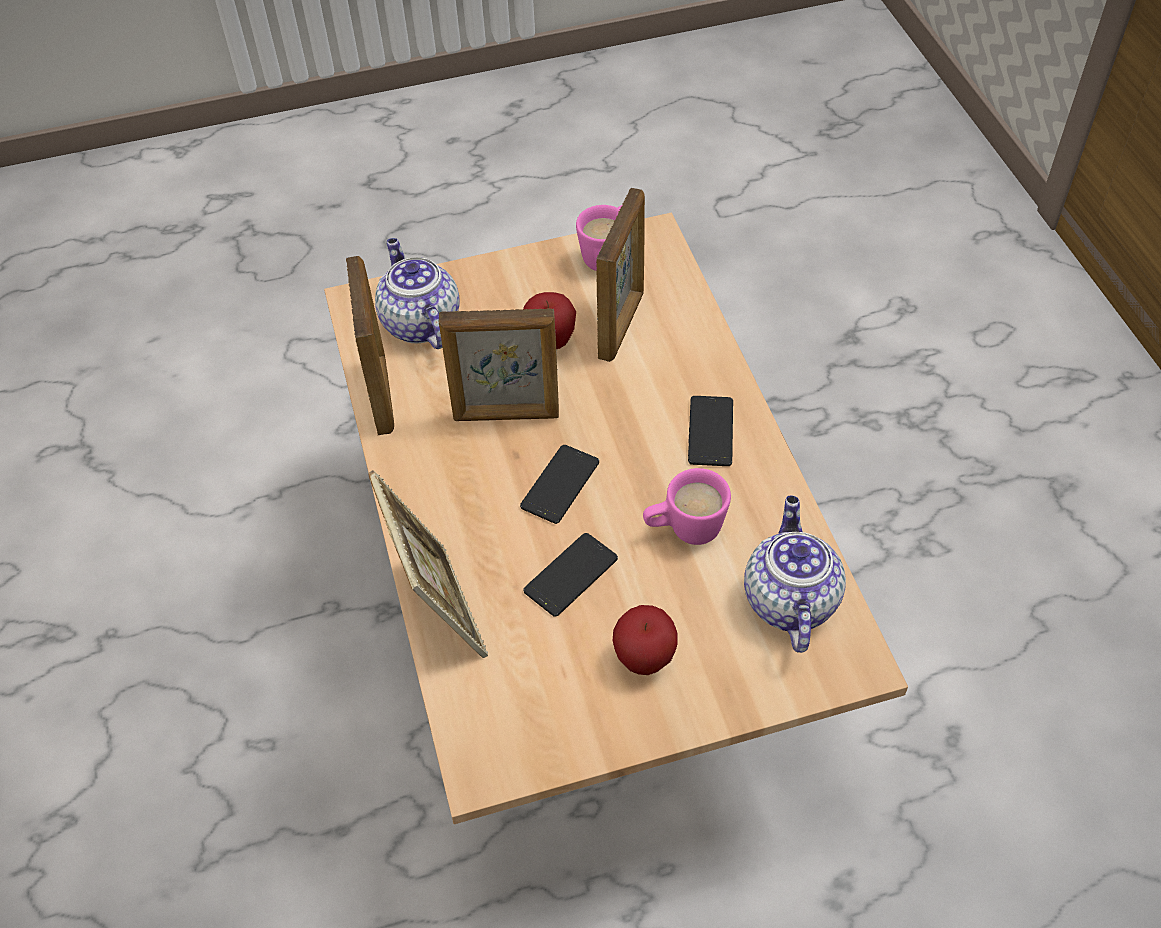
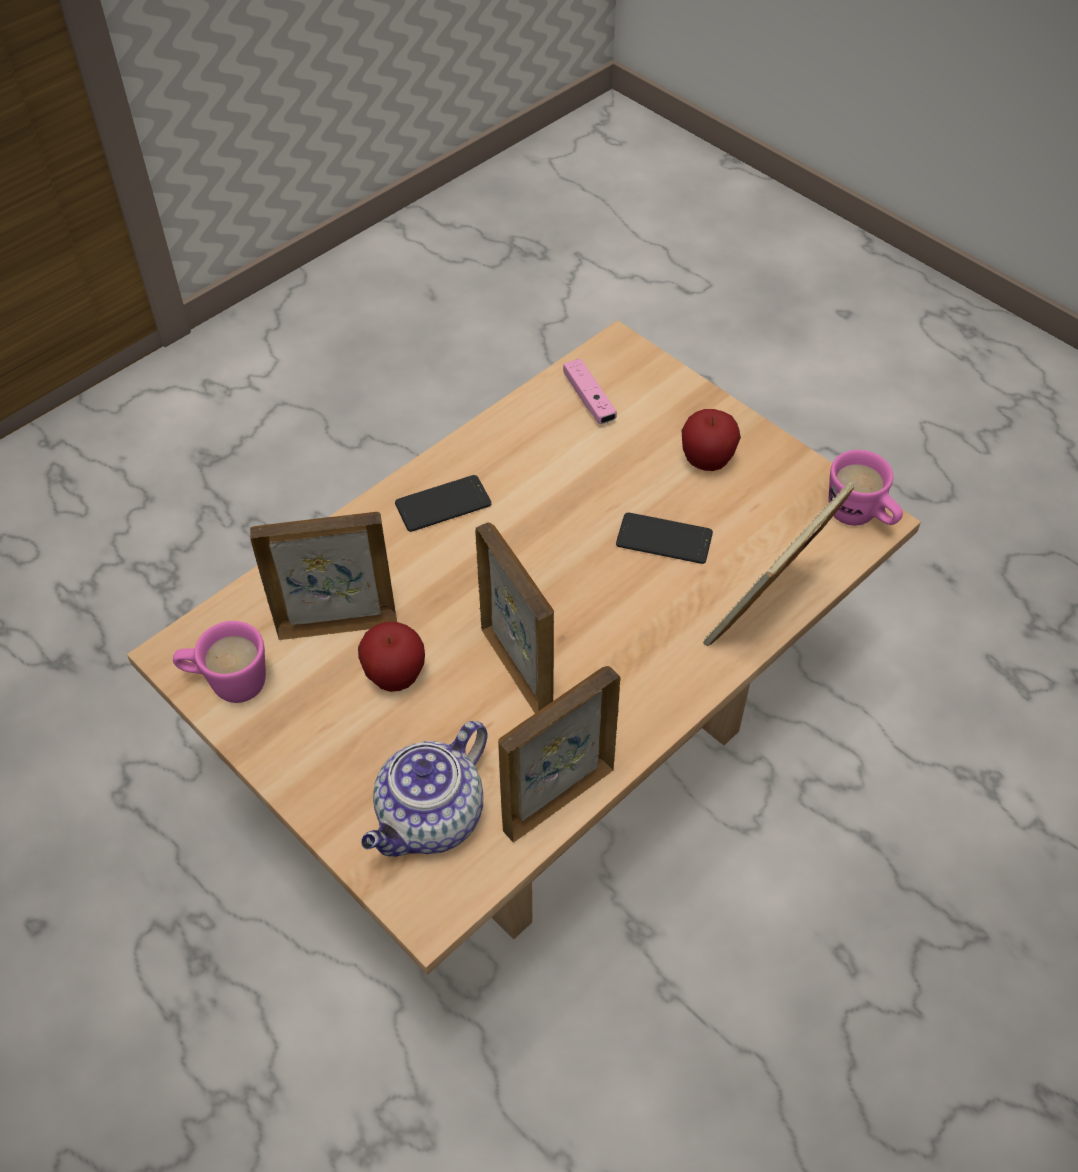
camera: 120 degrees left, 0 degrees up
phone [520,445,599,524] -> none
pink mug [643,468,731,545] -> pink mug moved to [829,450,903,526]
teapot [744,496,846,653] -> pink game controller [563,359,617,424]

